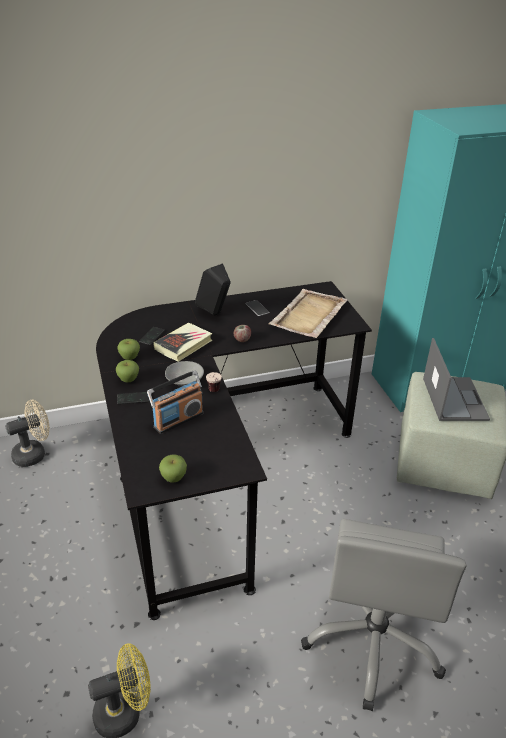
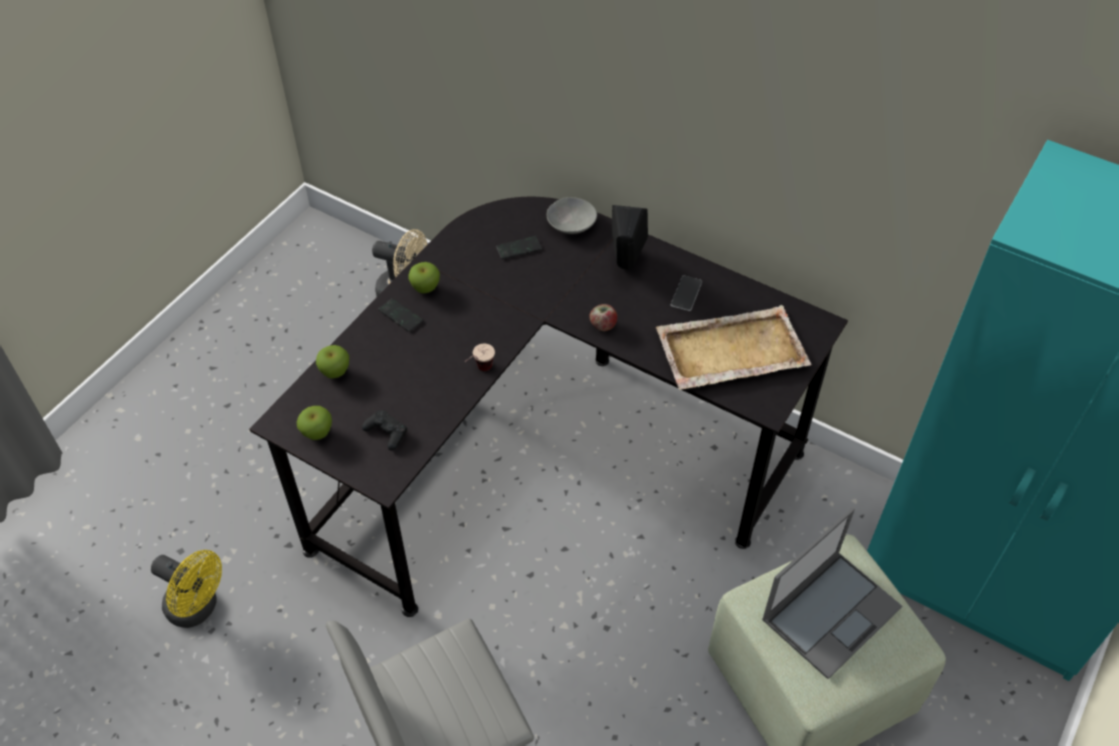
camera: 50 degrees right, 15 degrees up
apple [118,339,140,360] -> apple moved to [316,345,349,379]
radio [147,371,203,434] -> none
book [154,323,212,362] -> none
grey bowl [165,361,204,386] -> grey bowl moved to [547,197,597,234]
none -> black game controller [362,410,407,450]

